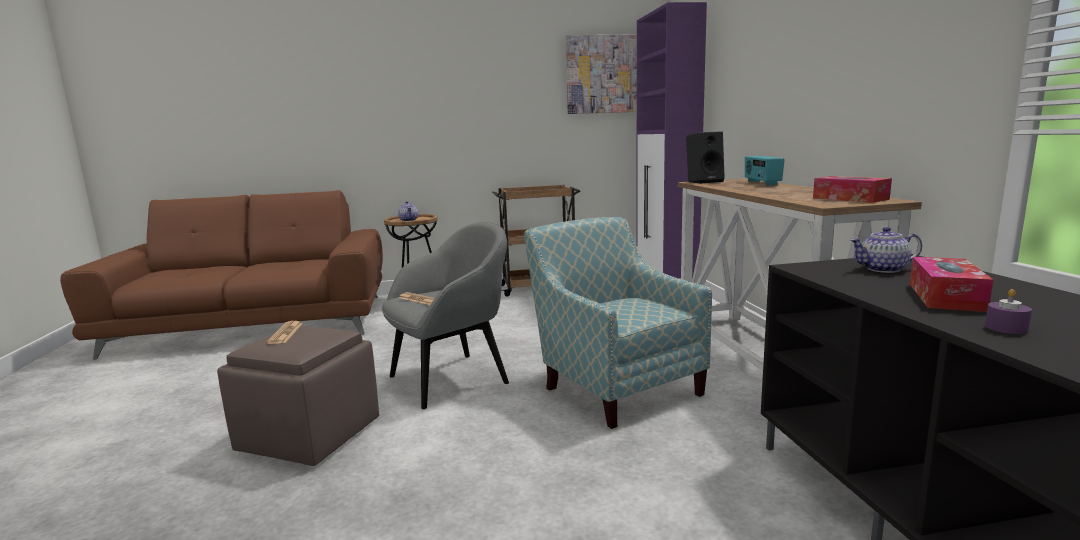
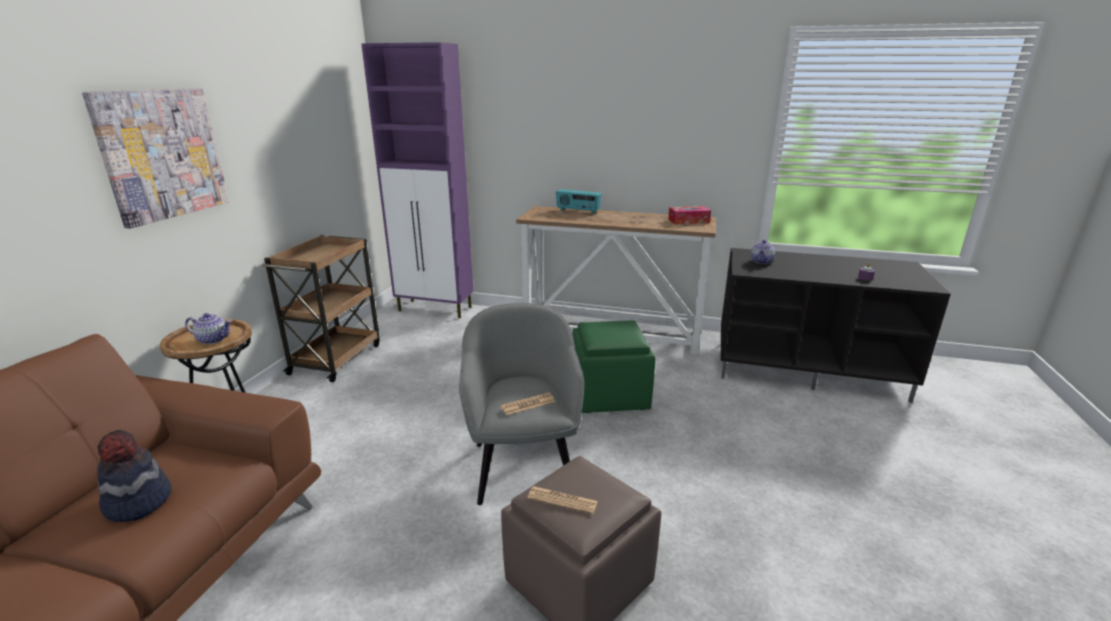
camera: 65 degrees left, 10 degrees up
armchair [524,217,712,429] -> green ottoman [572,320,655,413]
picture [566,34,637,114] -> picture moved to [82,88,229,229]
black speaker [686,131,725,184] -> none
tissue box [910,257,993,312] -> none
none -> hat [97,430,172,522]

